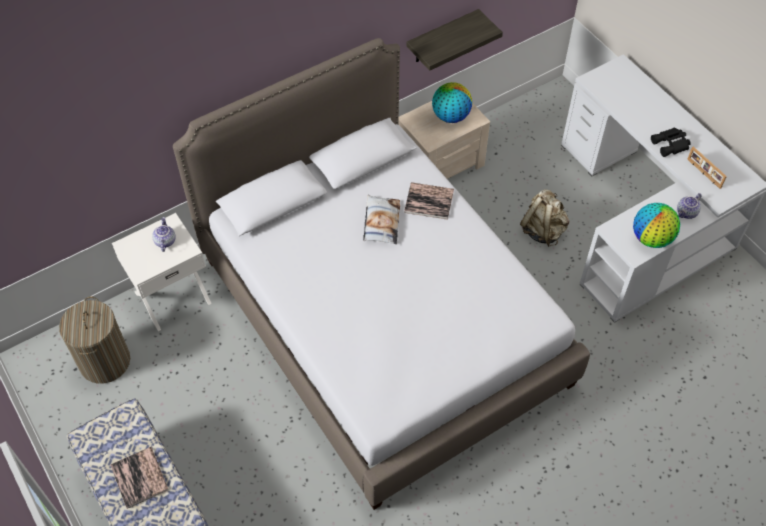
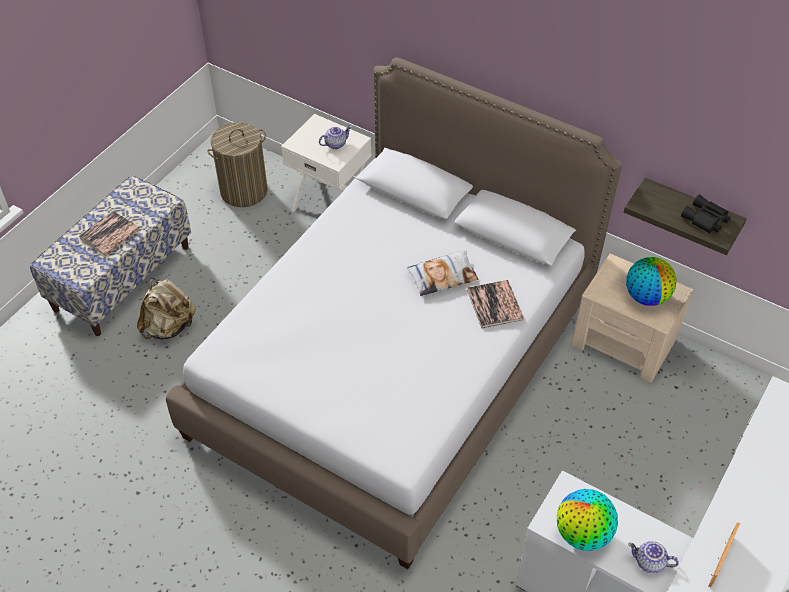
camera: 65 degrees right, 5 degrees down
beige backpack [520,189,569,247] -> beige backpack moved to [137,278,196,339]
black binoculars [651,128,691,157] -> black binoculars moved to [681,195,731,233]

